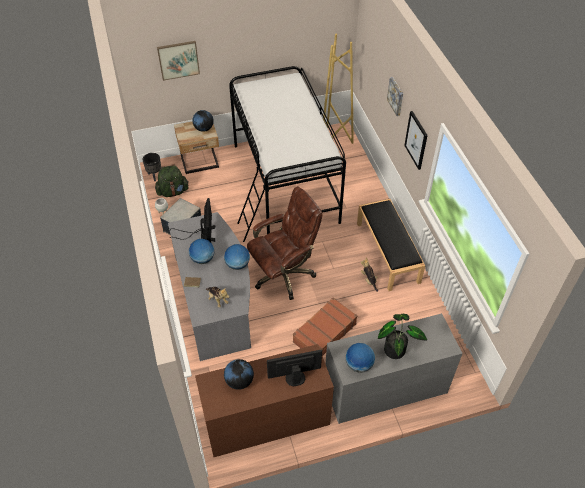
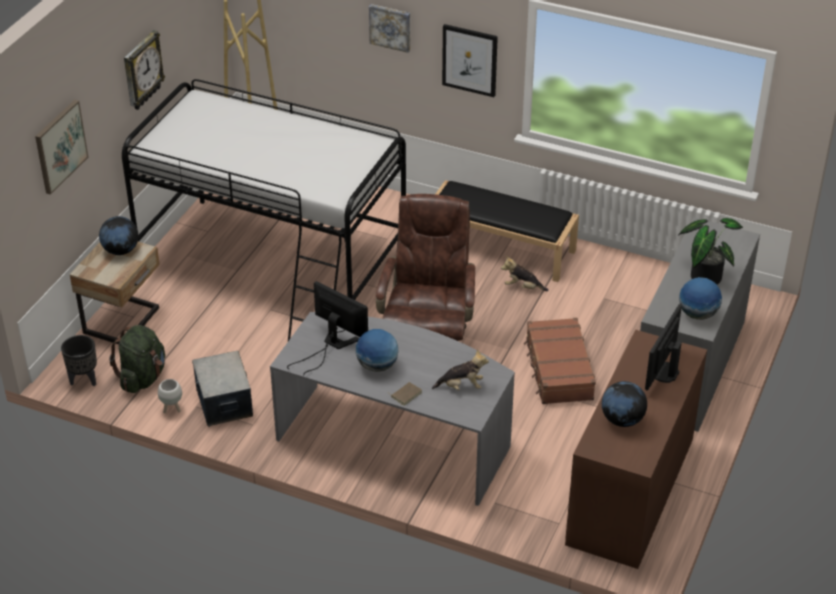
camera: 50 degrees left, 10 degrees down
globe [224,244,250,270] -> none
none -> wall clock [124,30,165,110]

